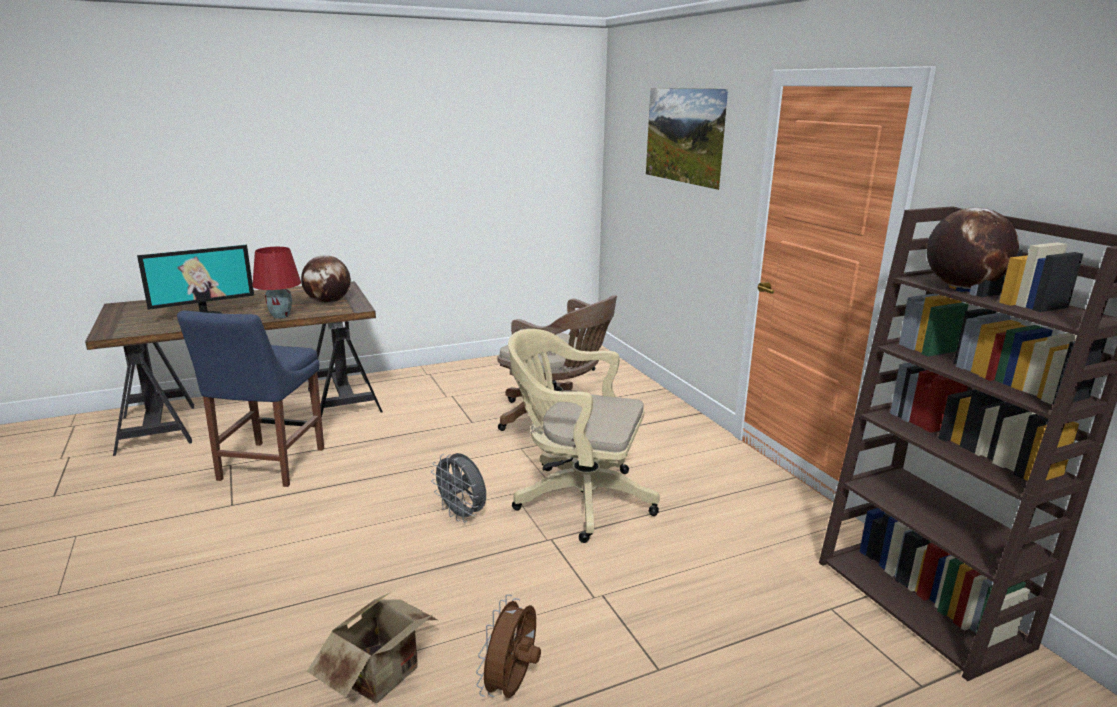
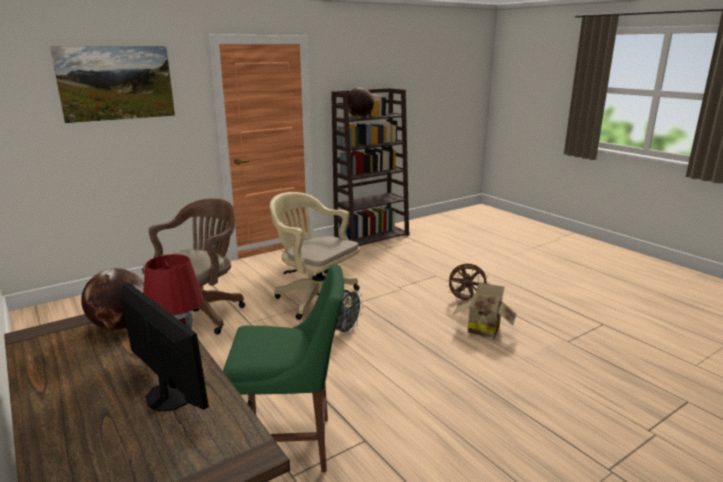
camera: 100 degrees left, 0 degrees up
blue chair [177,310,324,487] -> green chair [223,264,344,472]
beige office chair [508,329,660,543] -> beige office chair turned 120 degrees clockwise [270,192,360,320]

